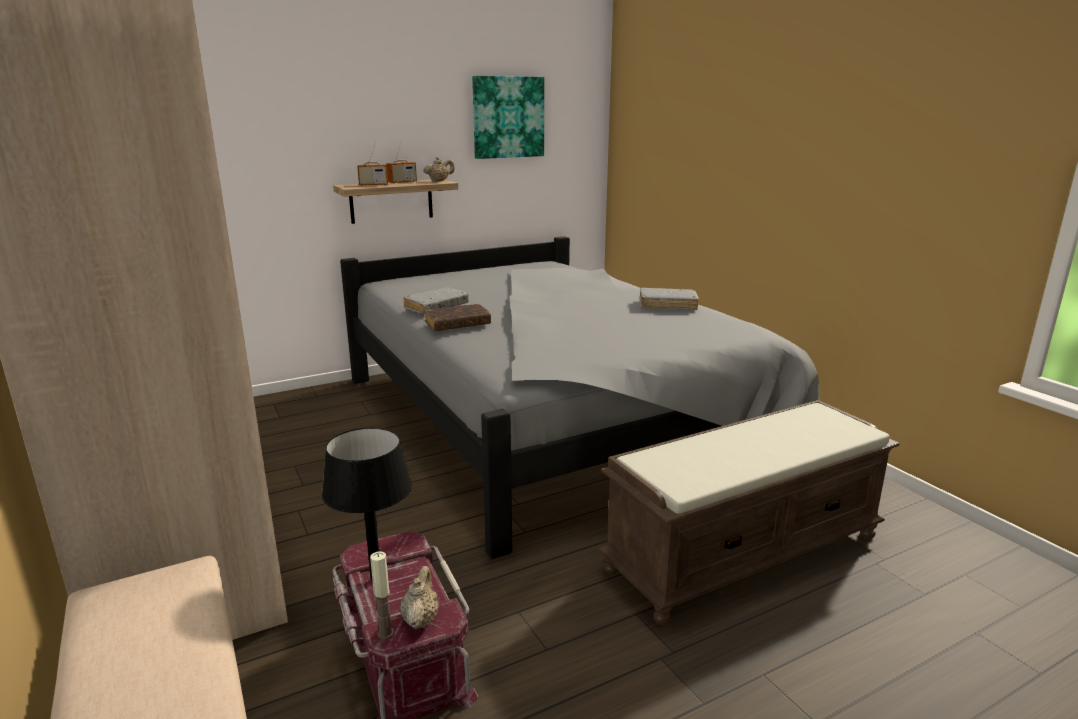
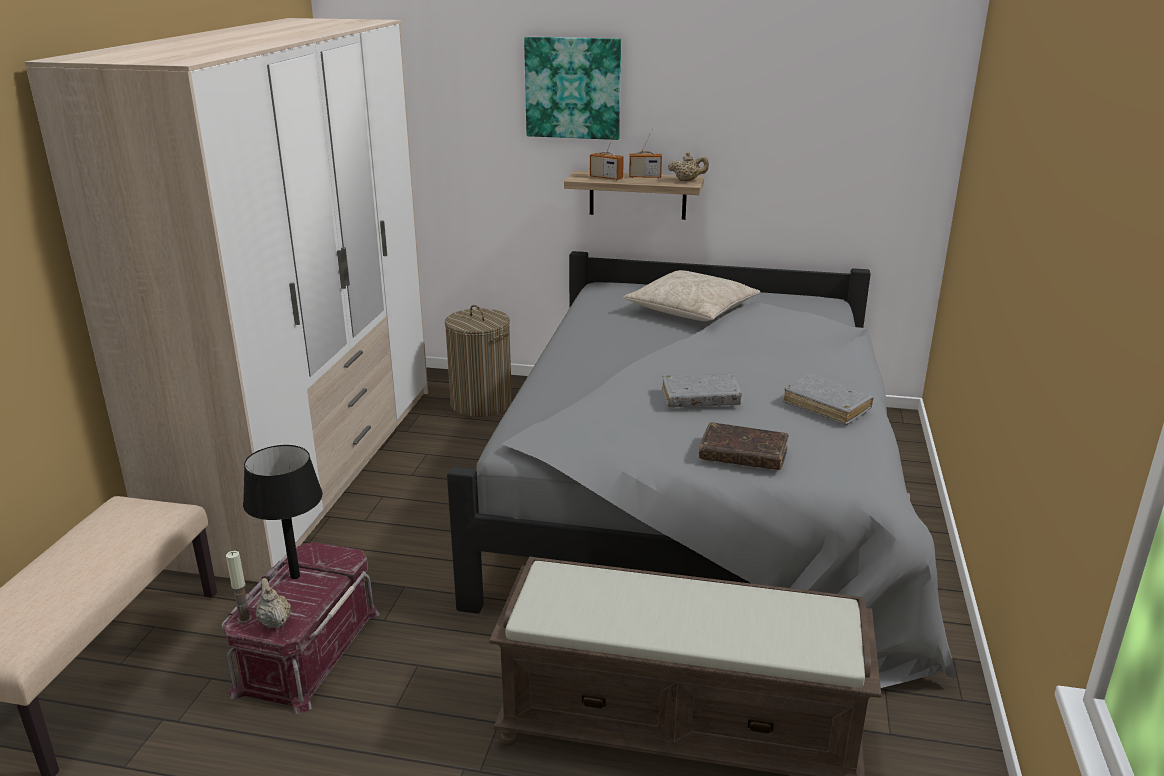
camera: 40 degrees right, 5 degrees up
beige teapot [400,566,439,629] -> beige teapot turned 75 degrees counterclockwise [256,578,291,628]
grey book [403,287,468,314] -> grey book moved to [662,374,742,407]
brown book [424,304,491,331] -> brown book moved to [699,422,789,470]
picture [472,76,544,159] -> picture moved to [524,37,621,140]
none -> laundry basket [445,305,512,417]
none -> beige pillow [623,270,760,321]

